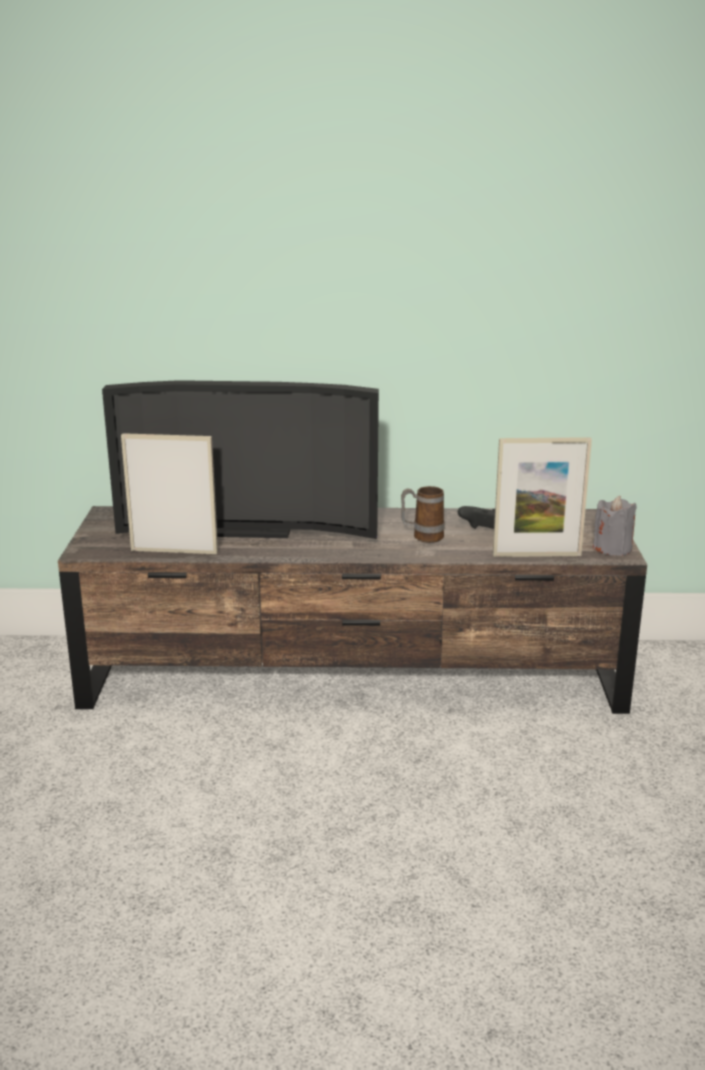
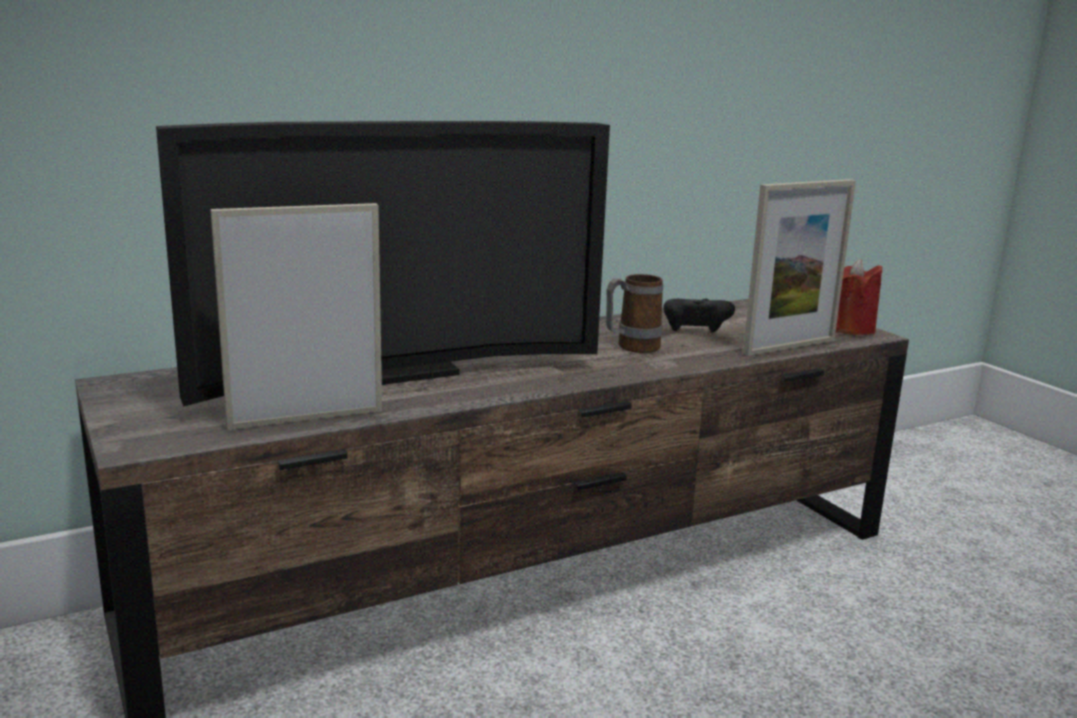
camera: 30 degrees left, 5 degrees down
grey candle [593,496,637,556] -> red candle [836,259,882,335]

